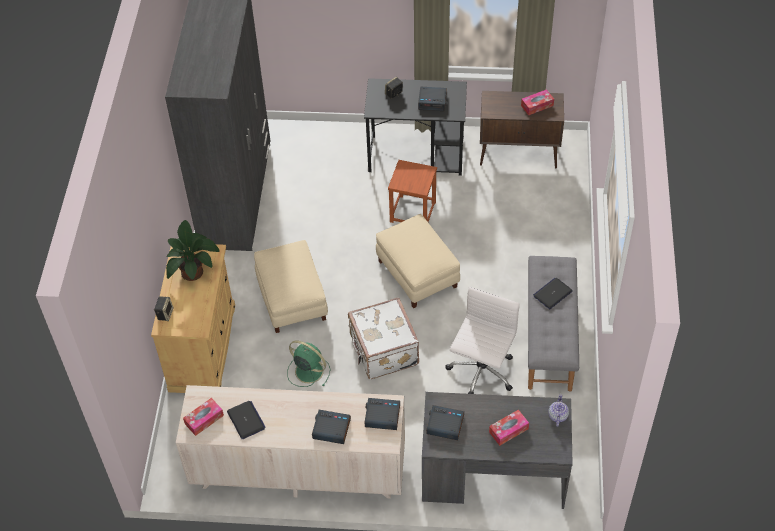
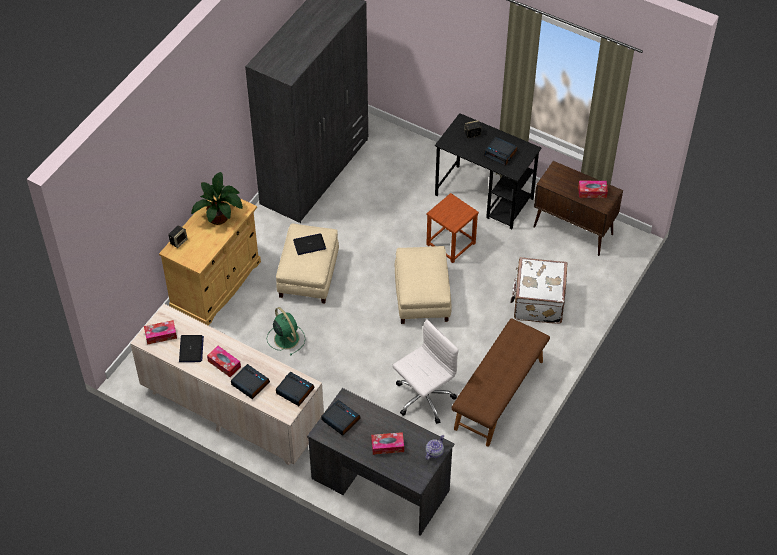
camera: 25 degrees right, 0 degrees up
white suitcase [348,297,419,379] -> white suitcase moved to [510,257,567,324]
grey bench [528,256,579,391] -> brown bench [452,318,550,447]
laptop [533,278,573,309] -> laptop moved to [293,234,326,255]
none -> tissue box [207,346,241,377]

